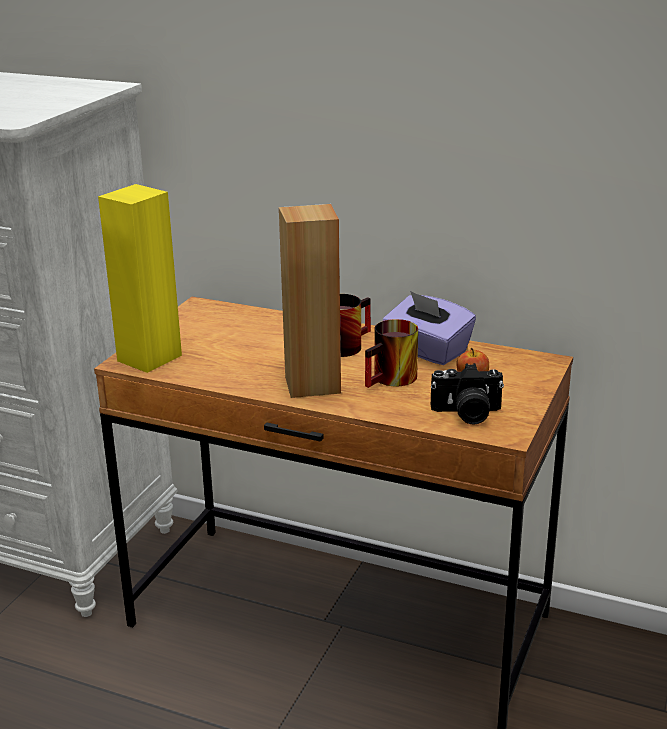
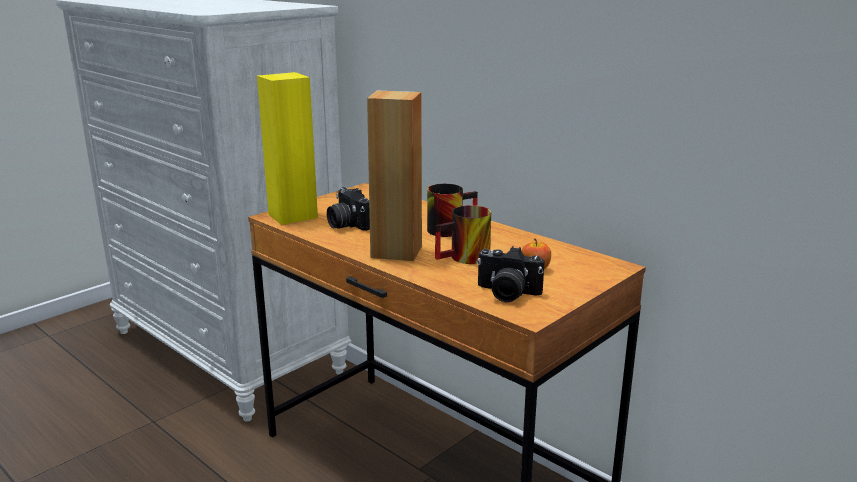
camera: 20 degrees right, 5 degrees down
purple tissue box [383,291,476,365] -> none
none -> camera [327,187,370,231]

